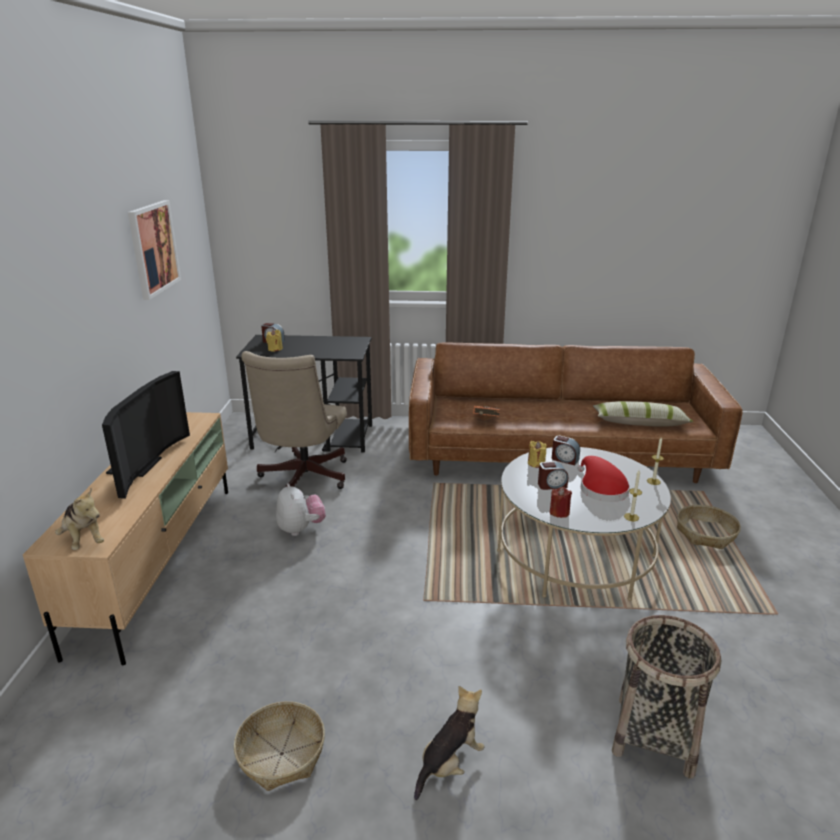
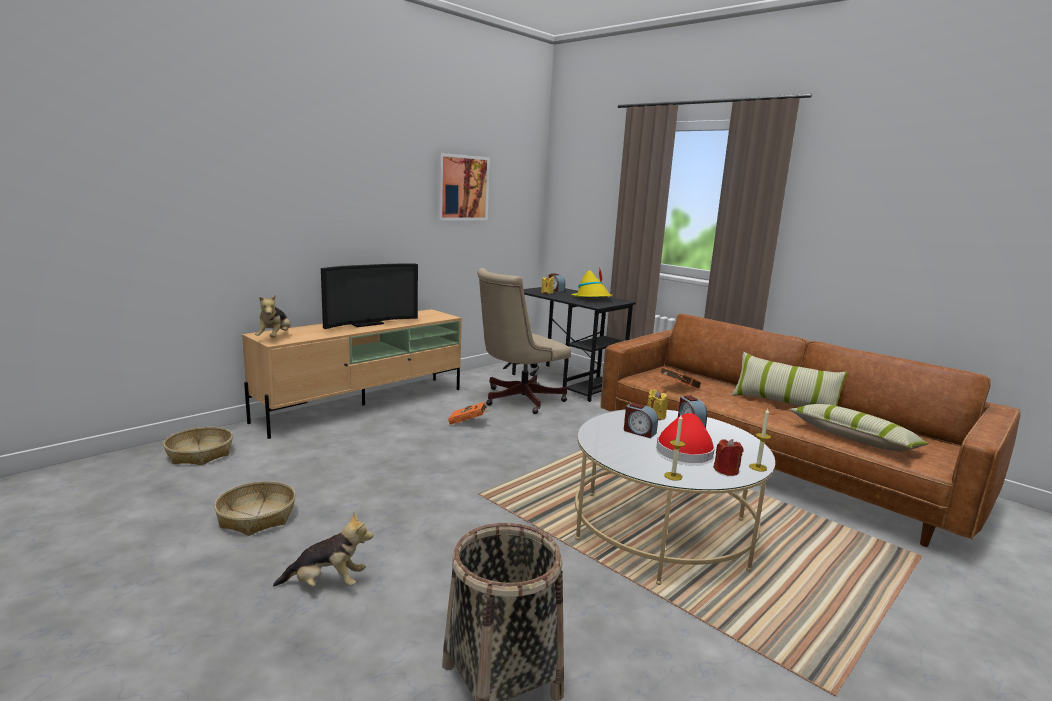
camera: 40 degrees right, 10 degrees down
plush toy [276,483,326,536] -> orange book [448,402,488,425]
red candle [550,487,572,518] -> red candle moved to [713,439,744,476]
basket [677,505,741,549] -> basket moved to [163,427,233,465]
none -> yellow hat [571,270,613,297]
none -> pillow [732,352,848,406]

